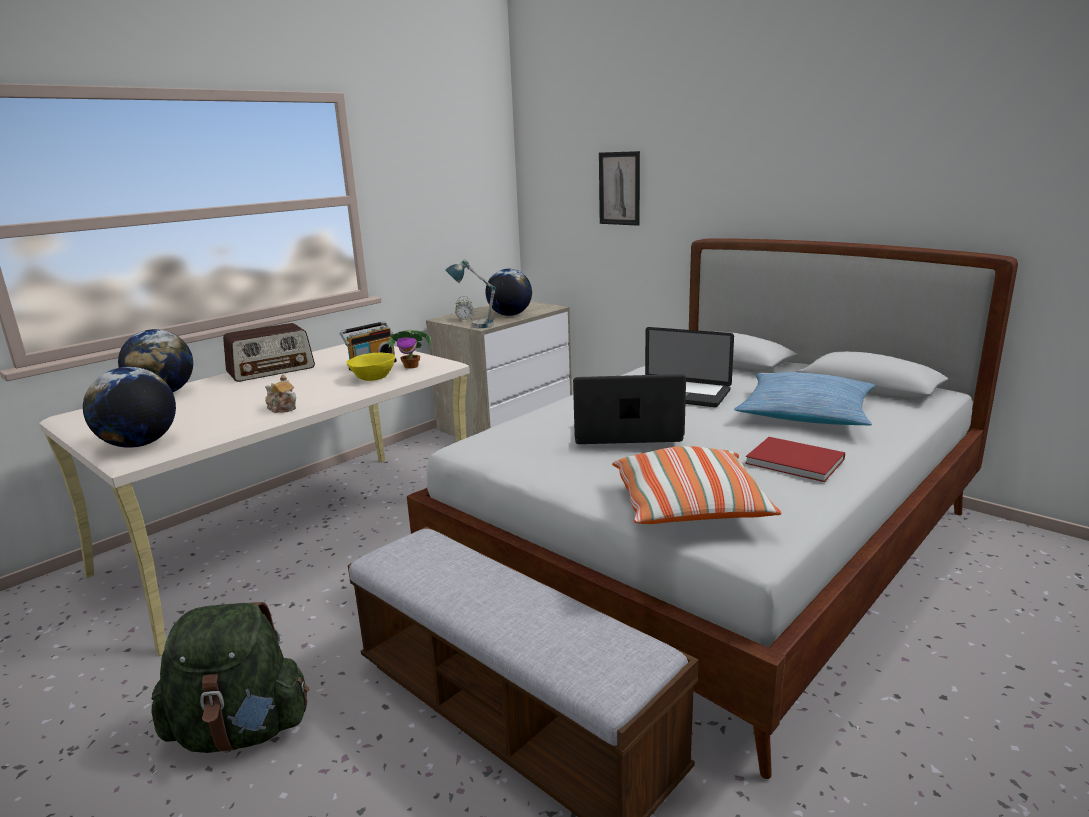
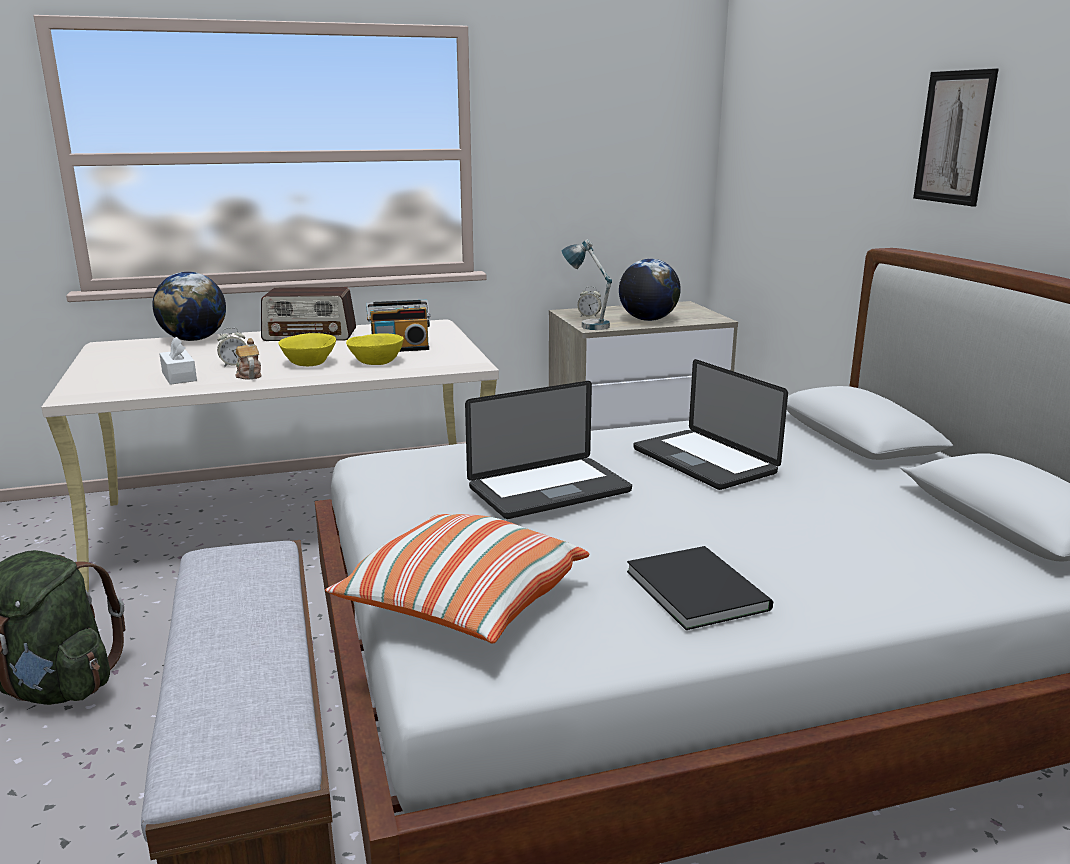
camera: 30 degrees right, 0 degrees up
globe [83,367,176,448] -> none
potted plant [385,330,431,369] -> none
laptop [573,374,686,444] -> laptop turned 120 degrees clockwise [465,381,632,519]
picture [599,151,640,226] -> picture moved to [913,68,999,207]
pillow [734,372,875,425] -> none
red book [745,437,845,482] -> black book [627,546,773,630]
none -> white tissue box [159,337,197,385]
none -> alarm clock [217,327,246,367]
none -> yellow bowl [278,333,336,366]

